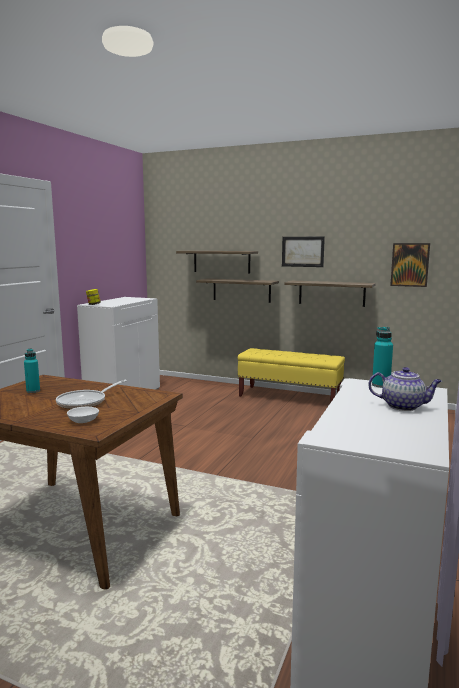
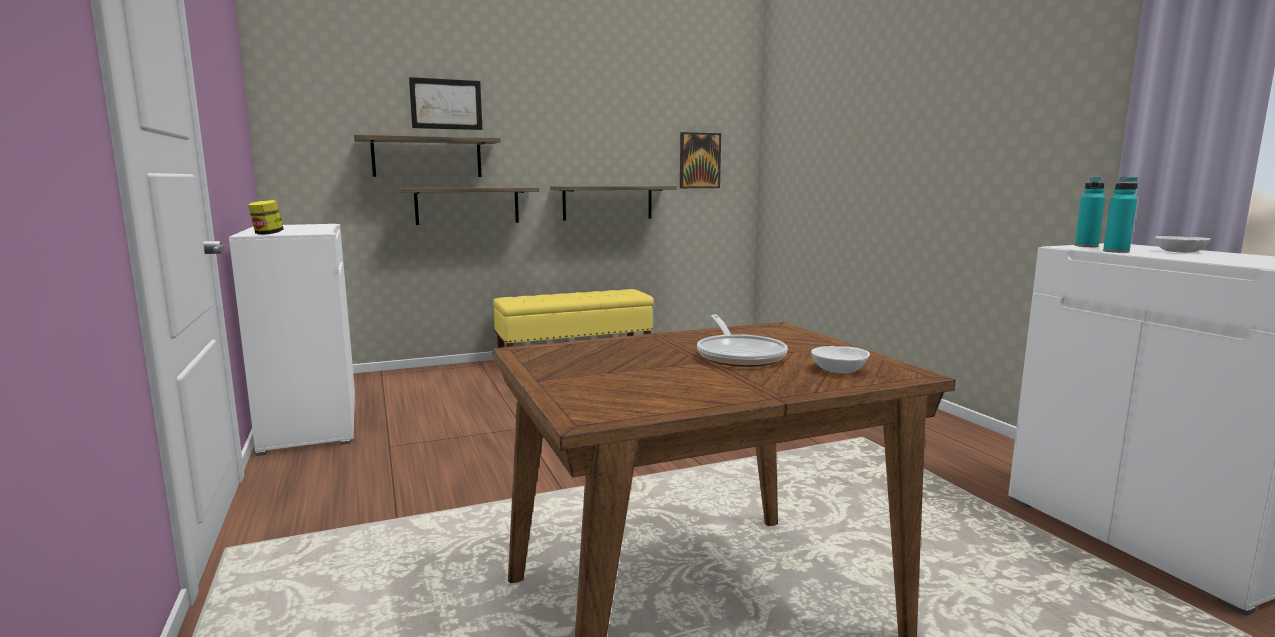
camera: 45 degrees left, 0 degrees up
turquoise bottle [24,348,40,393] -> turquoise bottle moved to [1103,177,1138,253]
picture [282,237,325,267] -> picture moved to [409,77,482,130]
teapot [368,367,442,411] -> white bowl [1155,236,1211,253]

